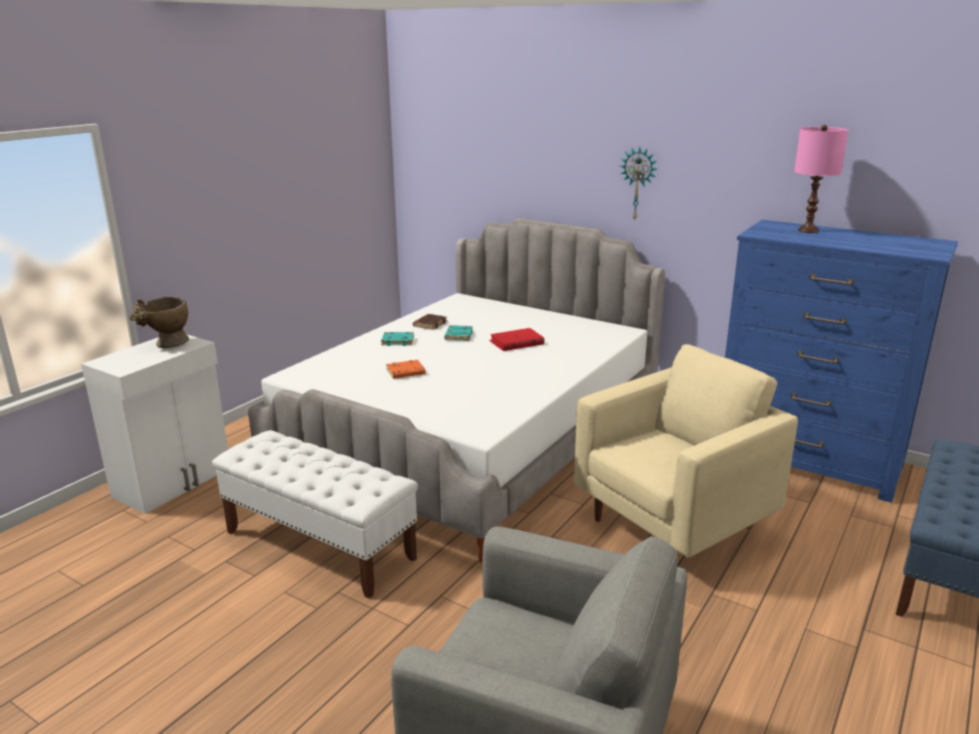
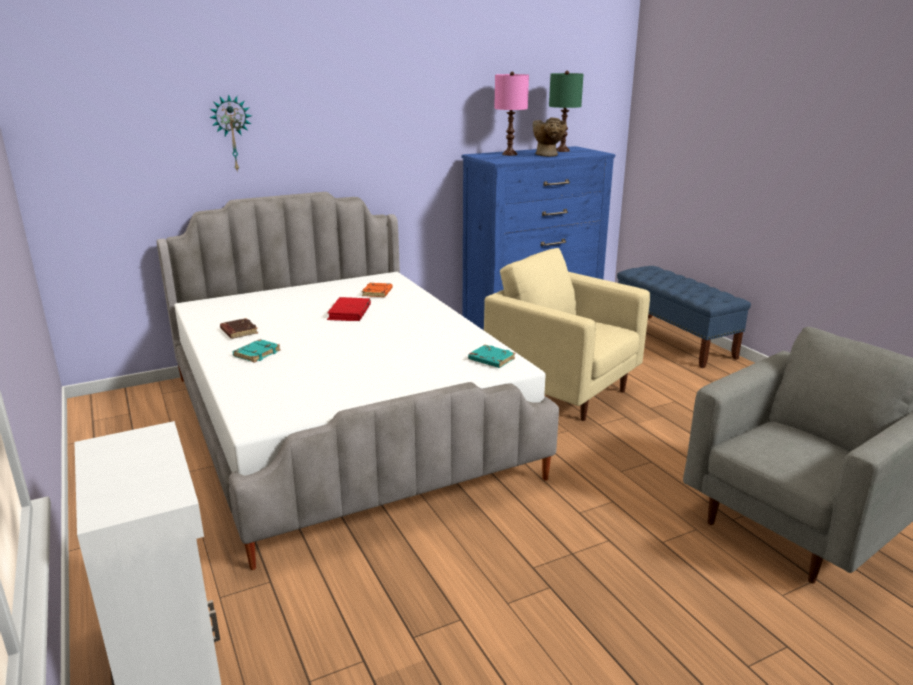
camera: 60 degrees left, 0 degrees up
beige vase [130,297,189,348] -> beige vase moved to [533,117,567,157]
white bench [212,430,418,599] -> none
orange book [386,360,426,379] -> orange book moved to [362,283,392,297]
turquoise book [444,325,473,341] -> turquoise book moved to [468,345,515,368]
beige armchair [574,344,798,558] -> beige armchair turned 45 degrees counterclockwise [484,248,650,421]
wall clock [620,147,657,221] -> wall clock moved to [209,94,252,173]
none -> green table lamp [549,71,584,152]

